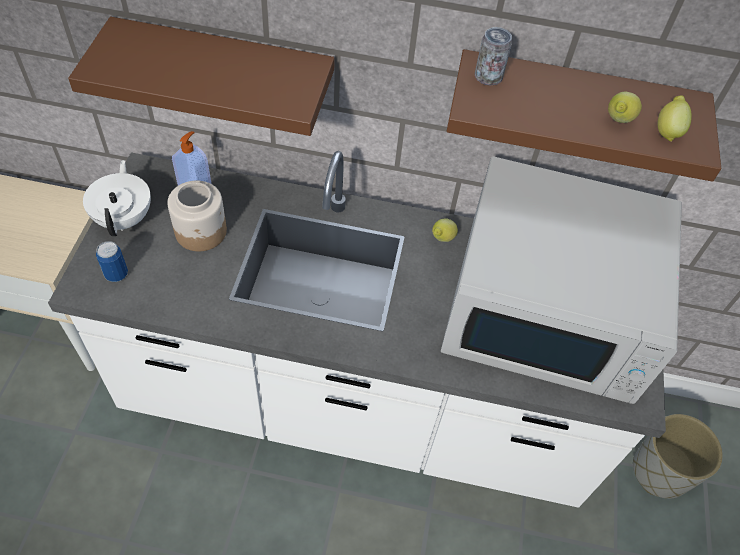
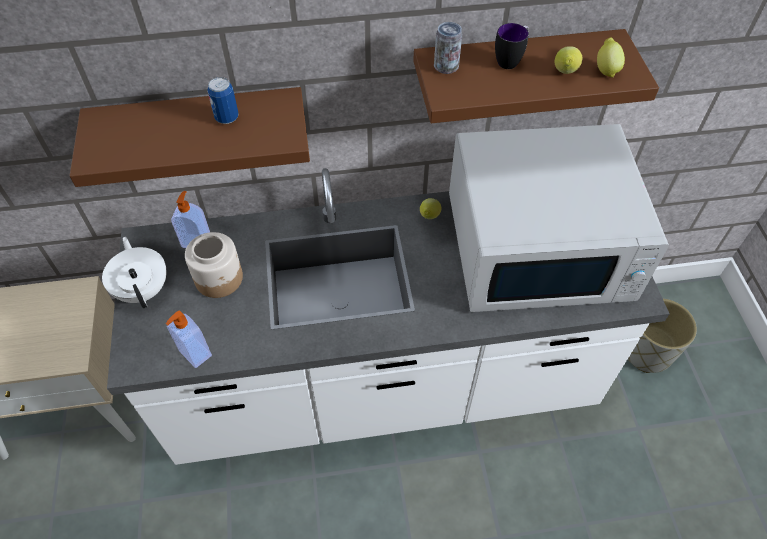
camera: 15 degrees left, 0 degrees up
can [96,241,128,282] -> can moved to [207,77,239,124]
none -> soap dispenser [166,310,212,368]
none -> mug [495,23,529,69]

